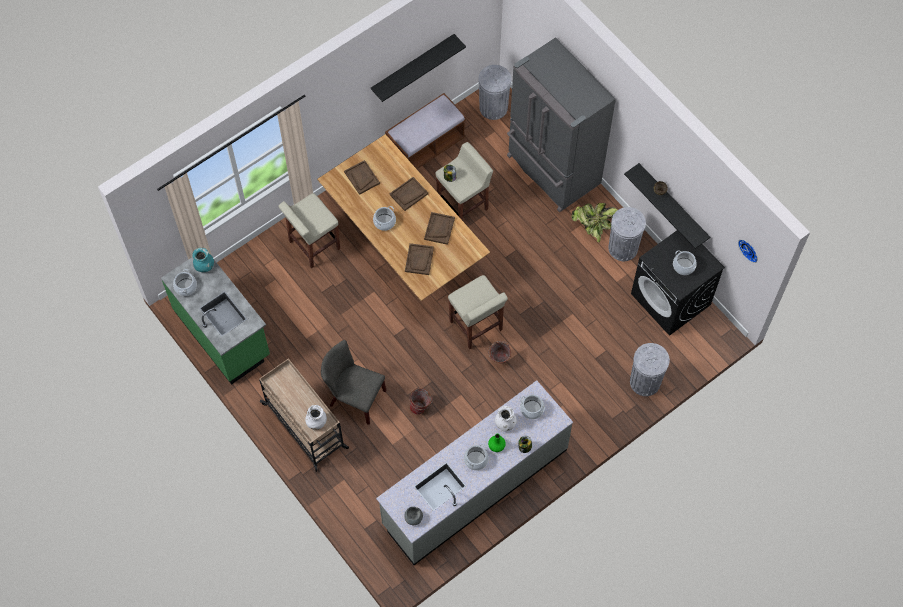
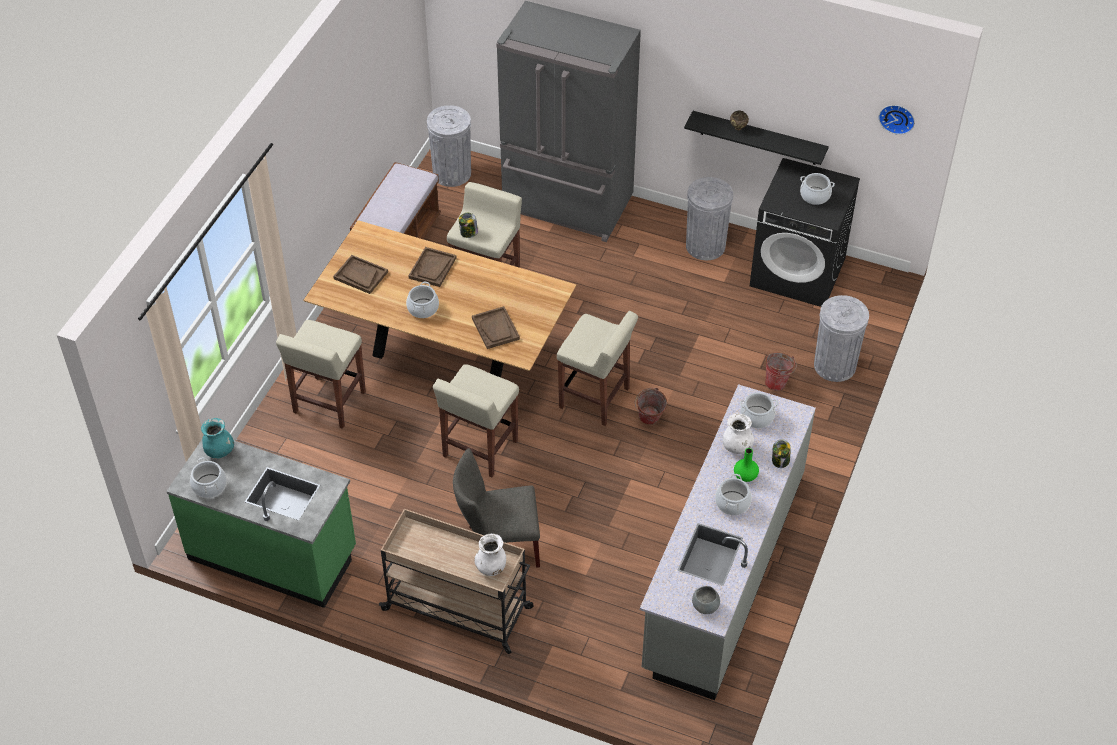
camera: 30 degrees left, 15 degrees down
black shelf [371,34,466,102] -> none
bucket [410,388,433,415] -> bucket moved to [765,352,797,391]
brown tray [424,212,455,245] -> none
potted plant [571,203,617,243] -> none
none -> beige stool [433,364,519,478]

